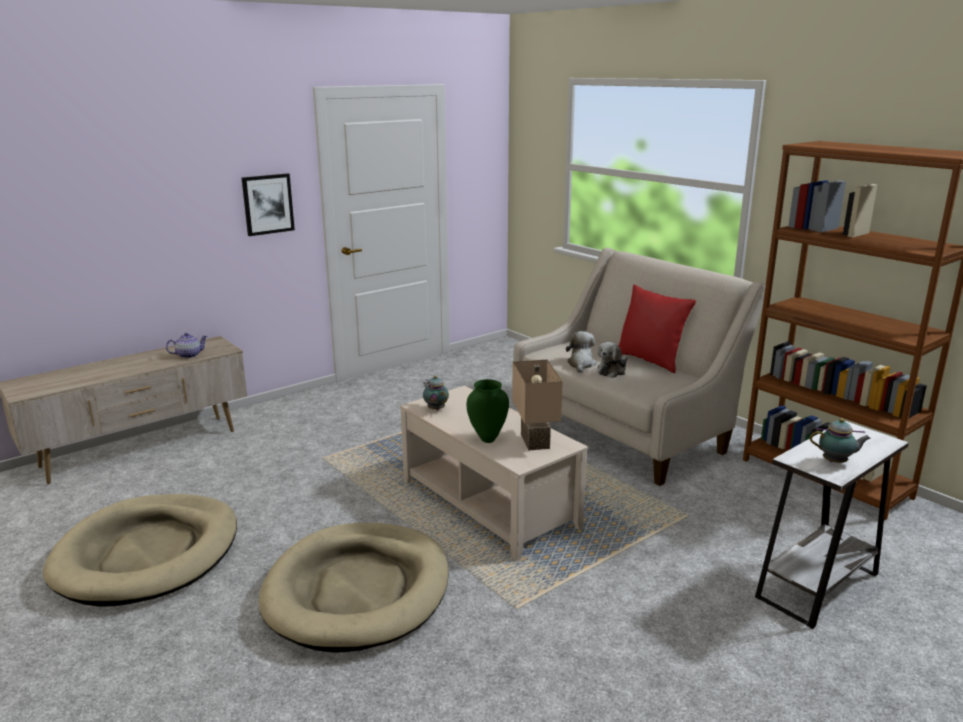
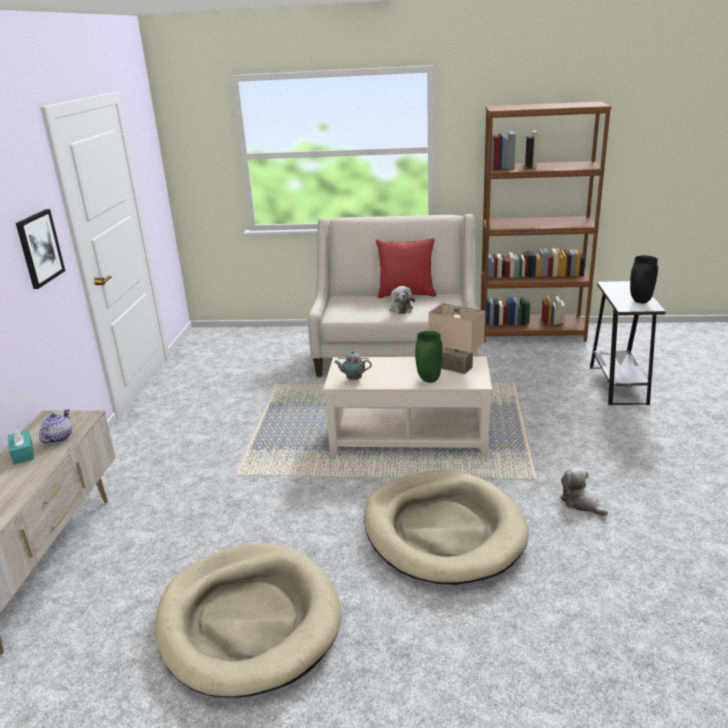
camera: 45 degrees left, 5 degrees up
plush toy [566,331,597,373] -> plush toy moved to [560,467,608,516]
teapot [810,418,871,463] -> black vase [630,256,658,303]
none -> turquoise tissue box [8,427,34,465]

